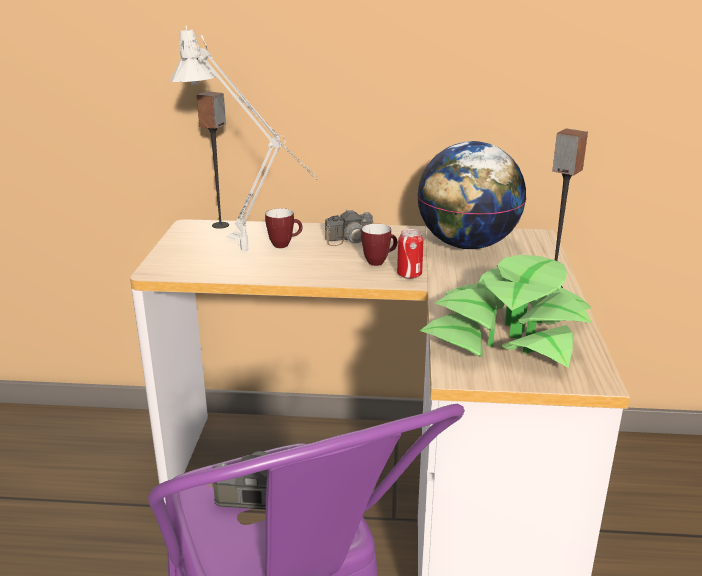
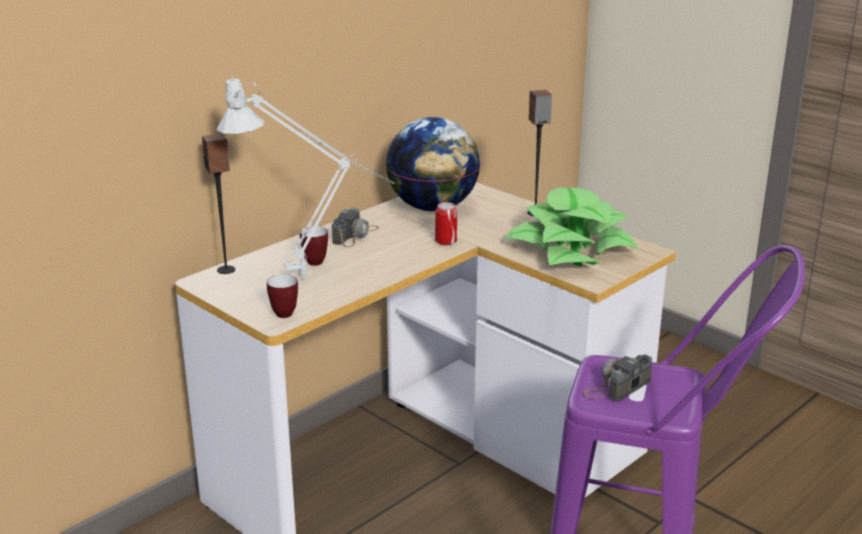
camera: 50 degrees left, 0 degrees up
mug [361,224,397,266] -> mug moved to [267,274,298,318]

